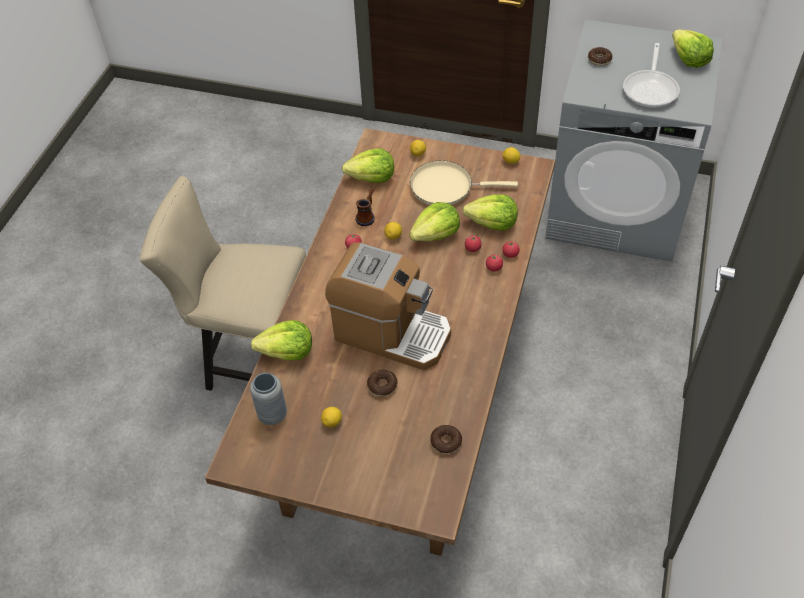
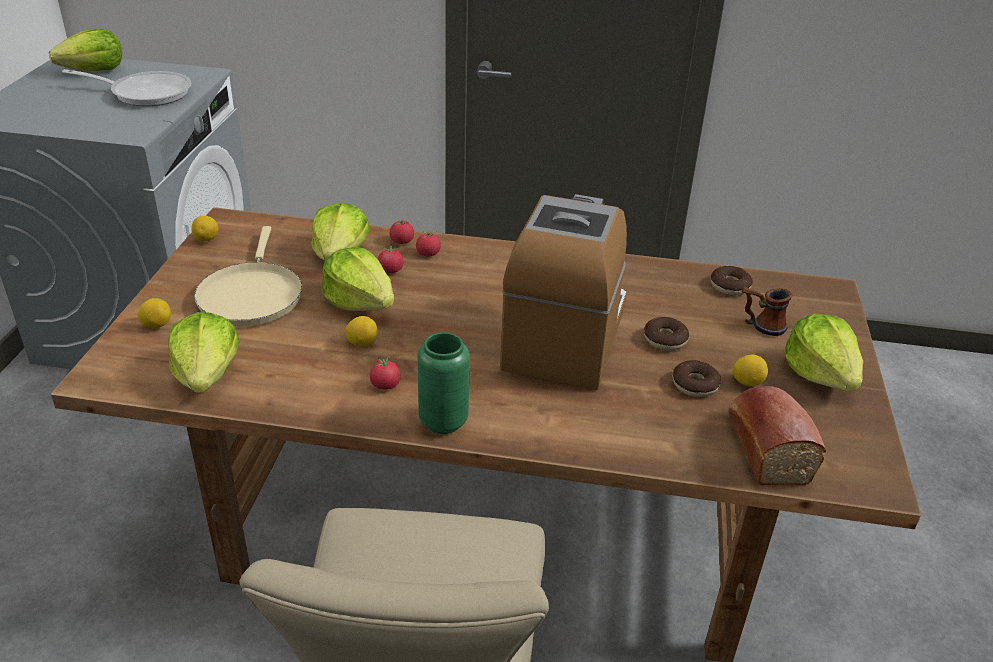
camera: 100 degrees left, 15 degrees down
grey vase [250,373,287,425] -> bread [728,386,826,485]
lettuce [251,320,312,360] -> lettuce moved to [784,314,863,391]
mug [355,189,375,226] -> mug moved to [741,287,793,336]
donut [588,47,613,66] -> donut moved to [673,360,721,397]
none -> green vase [417,332,470,434]

